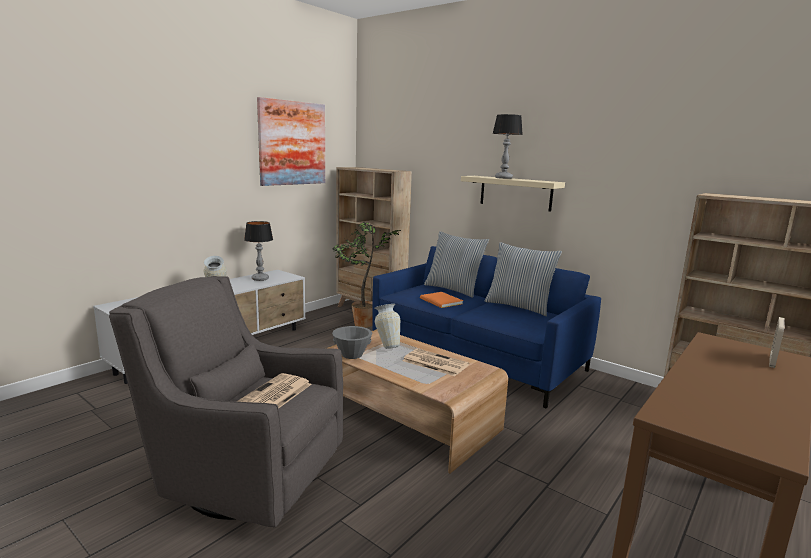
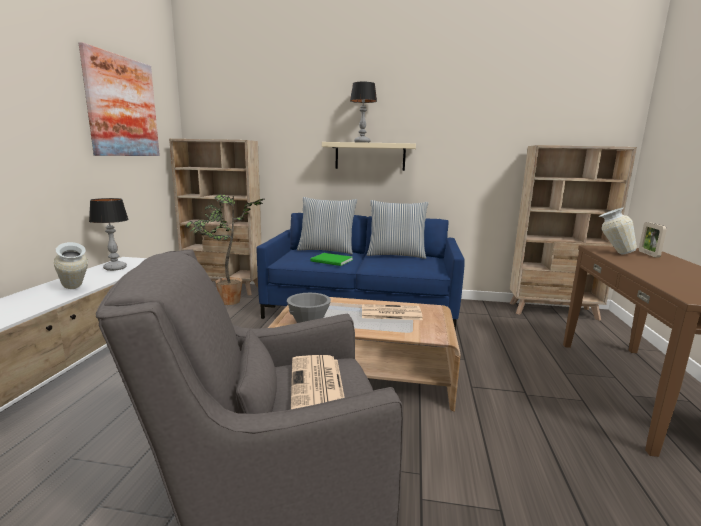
camera: 30 degrees left, 0 degrees up
vase [374,304,400,349] -> vase moved to [599,207,637,255]
orange book [420,292,463,308] -> green book [311,253,352,266]

